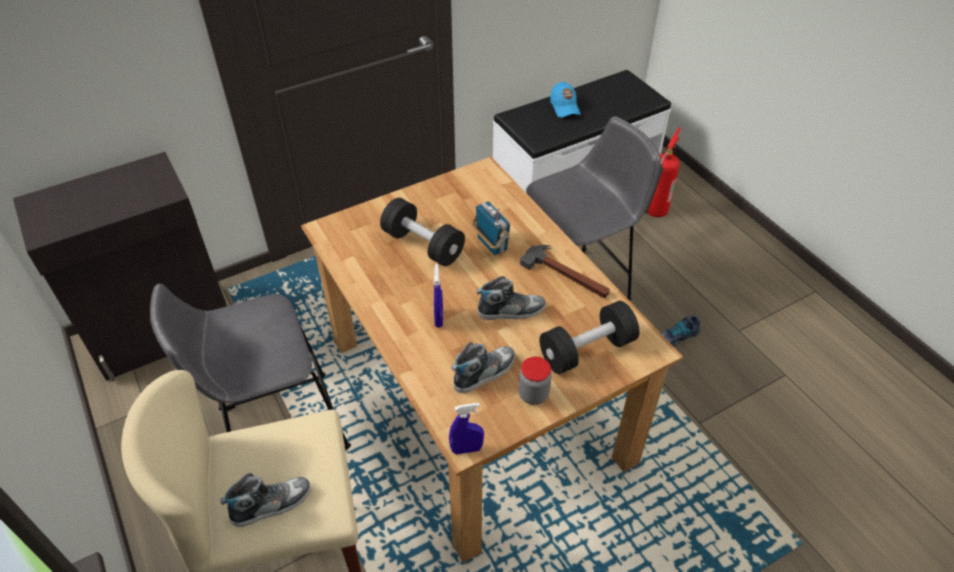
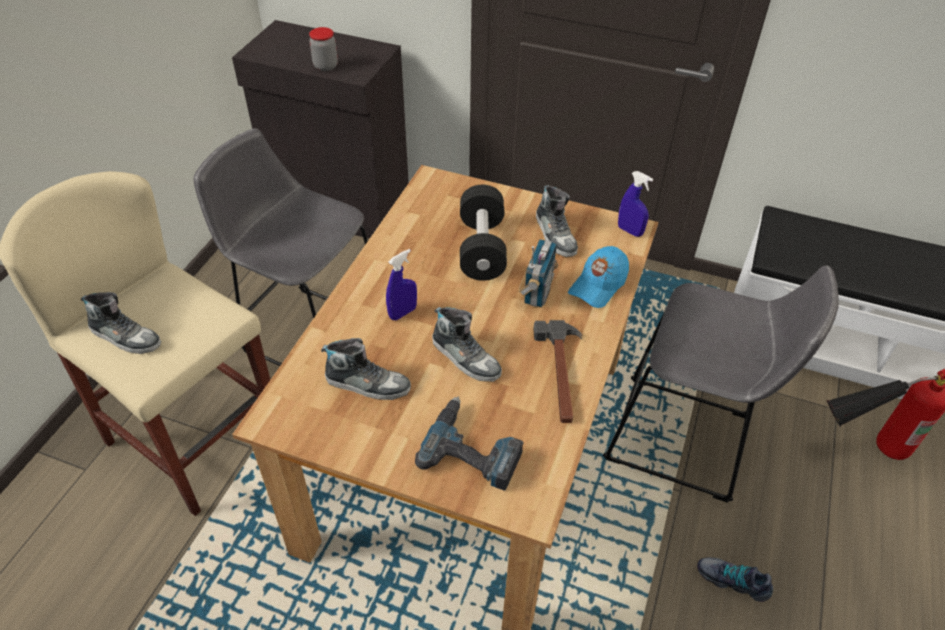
camera: 50 degrees right, 0 degrees up
blue spray bottle [449,403,484,454] -> blue spray bottle moved to [618,171,653,237]
jar [519,357,552,405] -> jar moved to [309,27,338,71]
black dumbbell [540,301,639,374] -> power drill [415,396,524,491]
blue cap [551,82,581,117] -> blue cap moved to [568,246,629,308]
none -> shoe [536,185,578,257]

